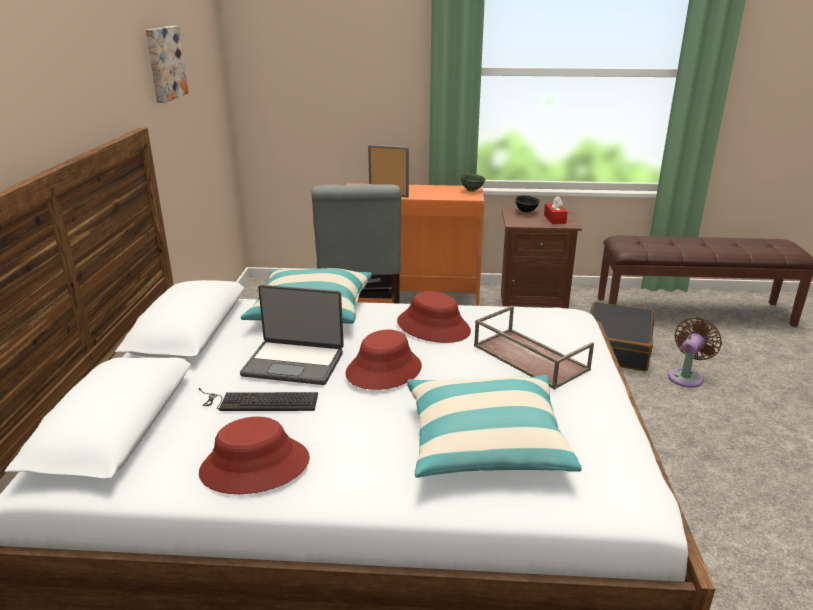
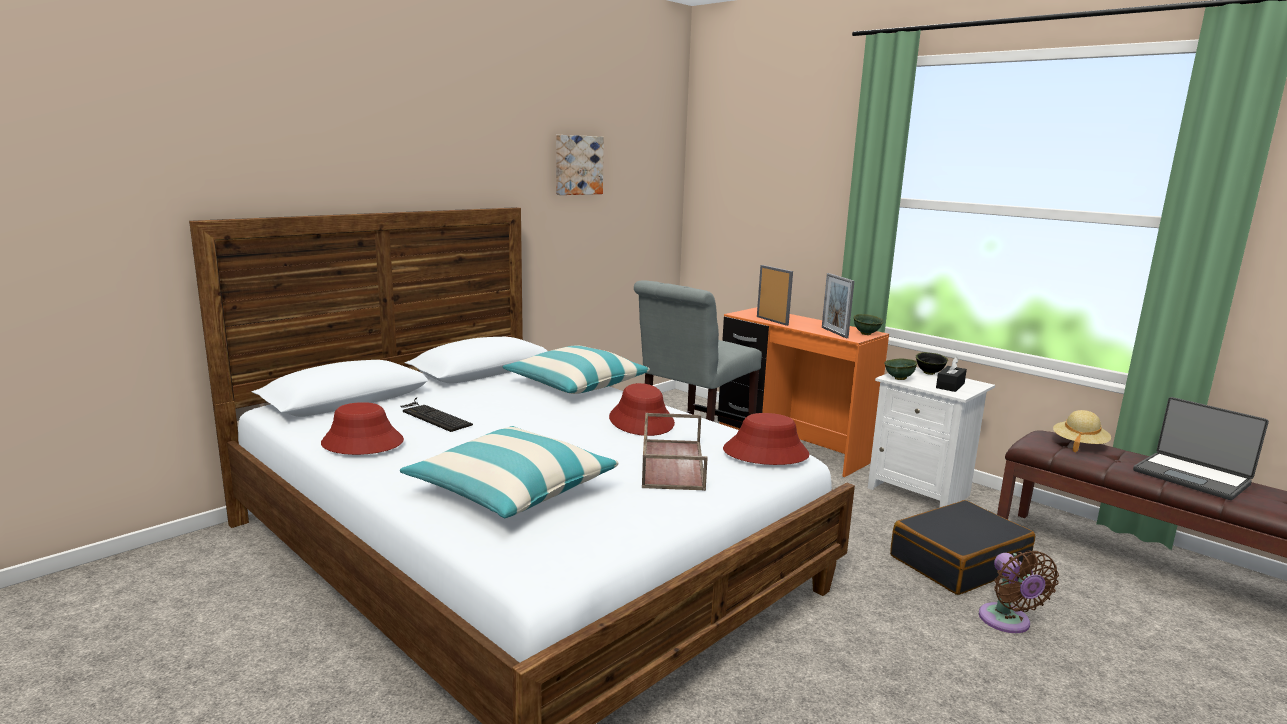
camera: 40 degrees right, 10 degrees down
laptop [240,285,344,385] -> laptop moved to [1133,397,1269,500]
red hat [345,330,422,390] -> red hat moved to [723,413,810,465]
brown nightstand [501,209,582,309] -> white nightstand [868,367,995,507]
red tissue box [544,196,568,224] -> black tissue box [936,357,967,392]
brown fan [668,318,722,388] -> brown fan turned 90 degrees clockwise [979,550,1059,633]
none -> picture frame [822,273,855,338]
none -> green bowl [884,358,918,380]
none -> beige hat [1053,410,1111,453]

